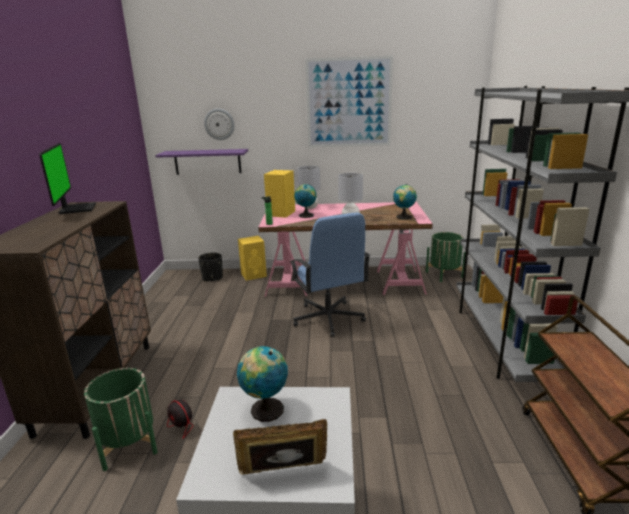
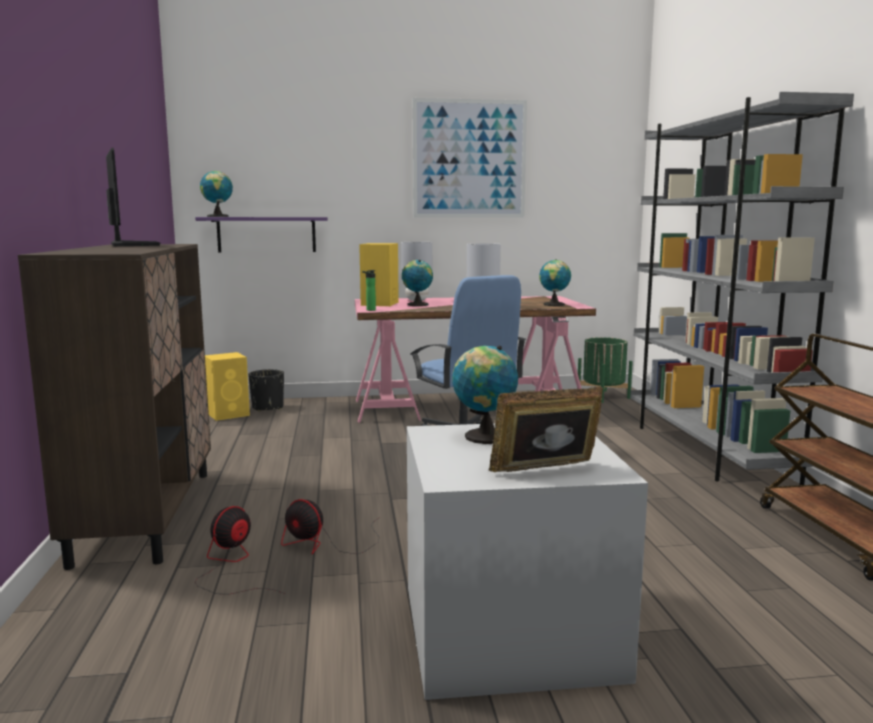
camera: 10 degrees left, 10 degrees down
green planter [84,368,158,471] -> fan [195,506,285,594]
wall clock [204,108,235,140] -> none
yellow speaker [238,236,267,281] -> yellow speaker moved to [205,352,250,421]
none -> globe [200,171,233,217]

